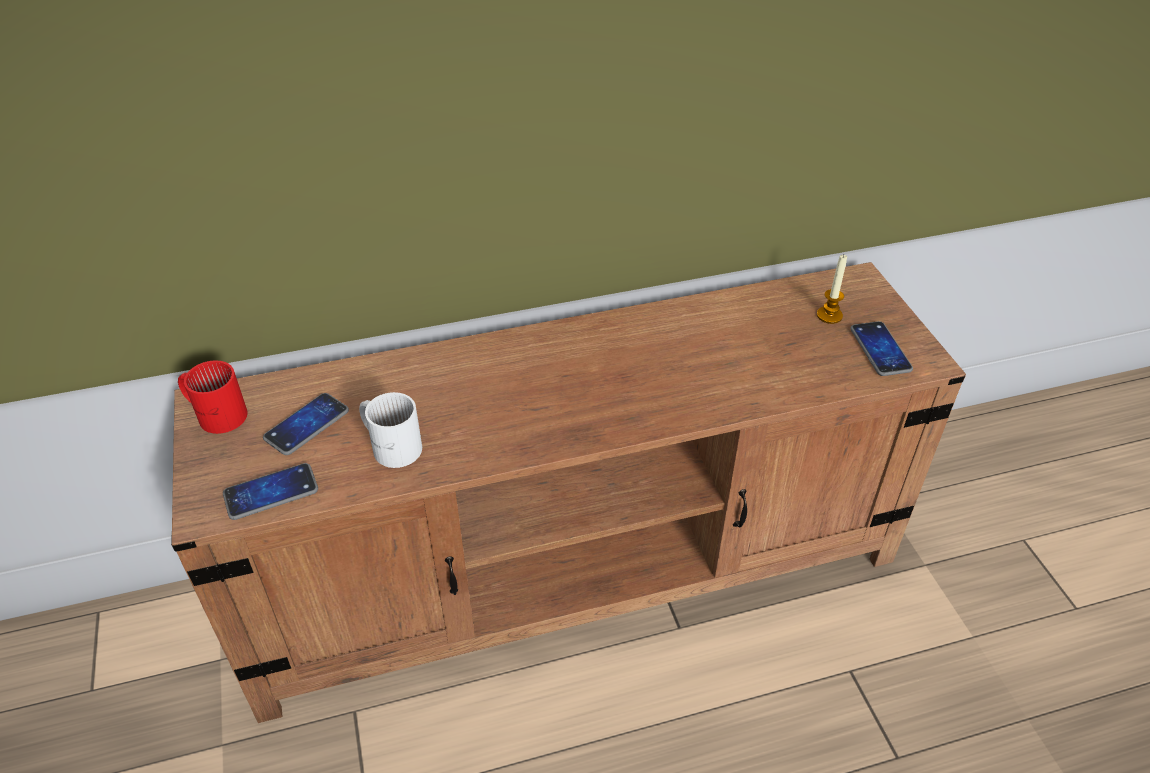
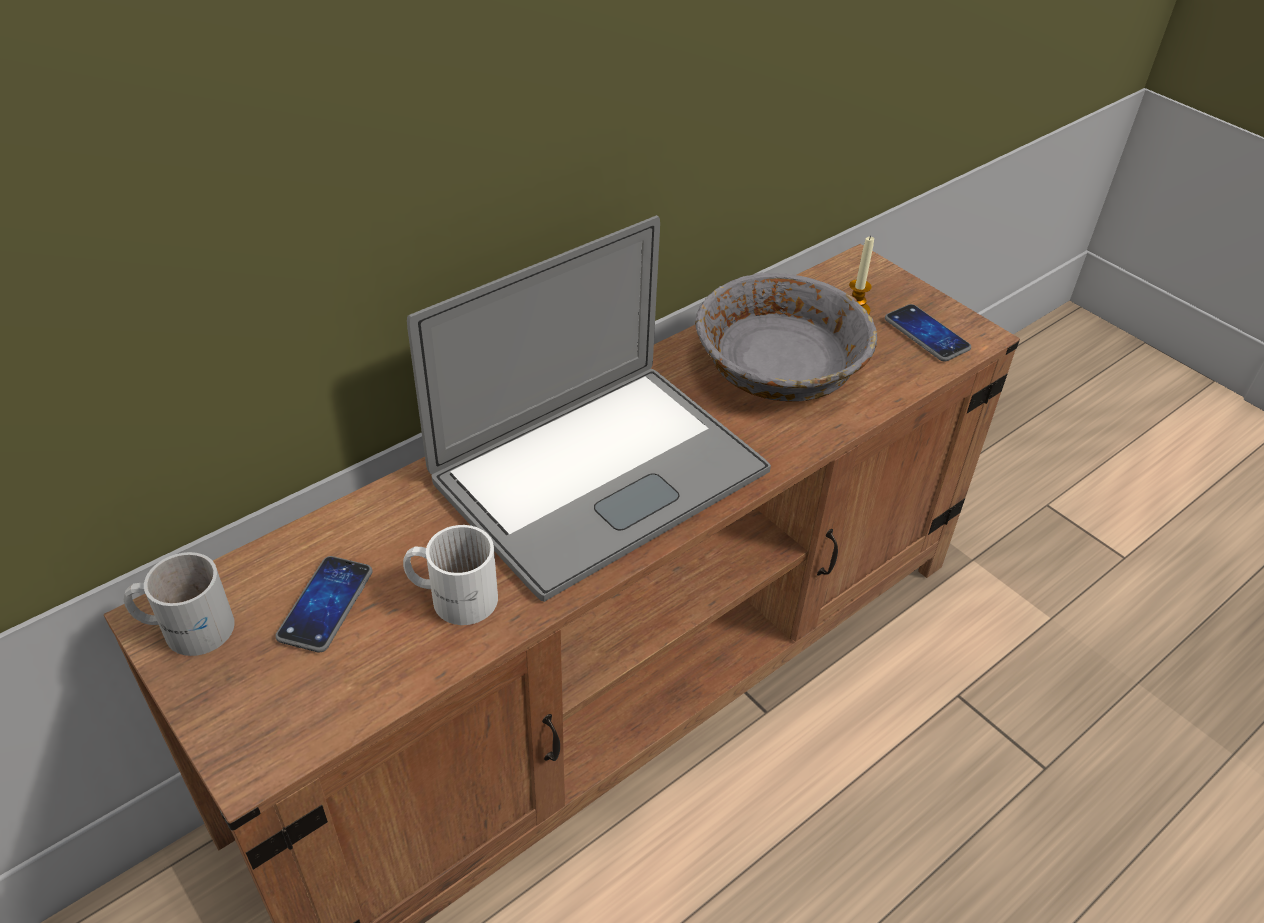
camera: 25 degrees left, 0 degrees up
red mug [178,360,248,434] -> white mug [124,552,235,656]
phone [223,463,318,520] -> none
none -> laptop [407,215,771,602]
none -> grey bowl [695,272,877,402]

